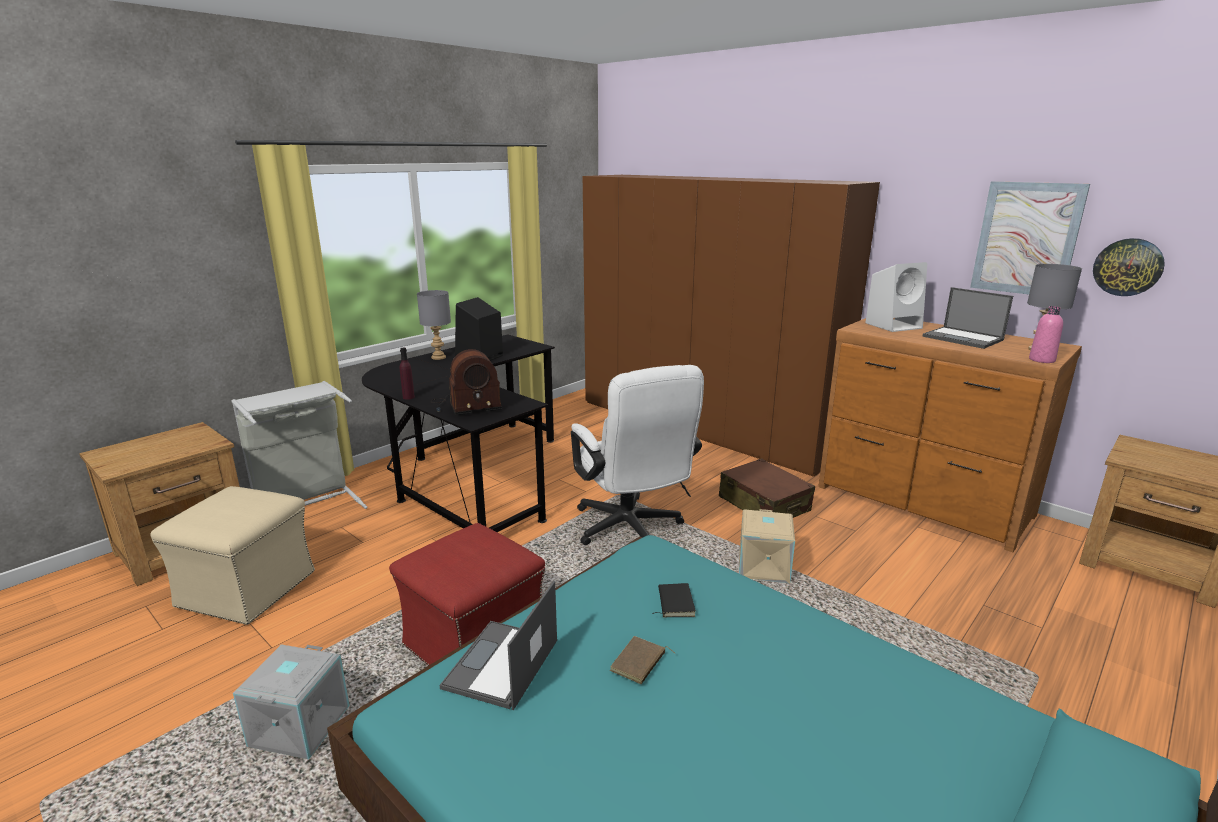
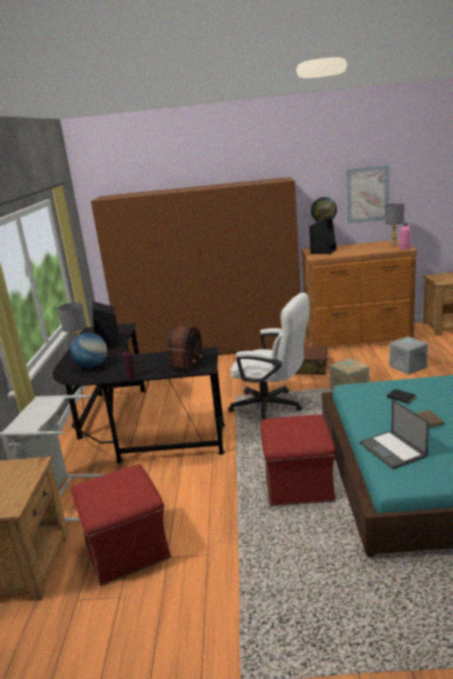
camera: 40 degrees left, 0 degrees up
beige ottoman [150,486,315,625] -> red ottoman [71,464,171,586]
grey storage box [233,645,350,759] -> grey storage box moved to [389,337,428,375]
white speaker [866,262,927,332] -> black speaker [310,215,337,254]
laptop [923,287,1013,349] -> none
wall clock [1093,238,1165,296] -> wall clock moved to [311,197,337,222]
none -> globe [70,332,107,368]

